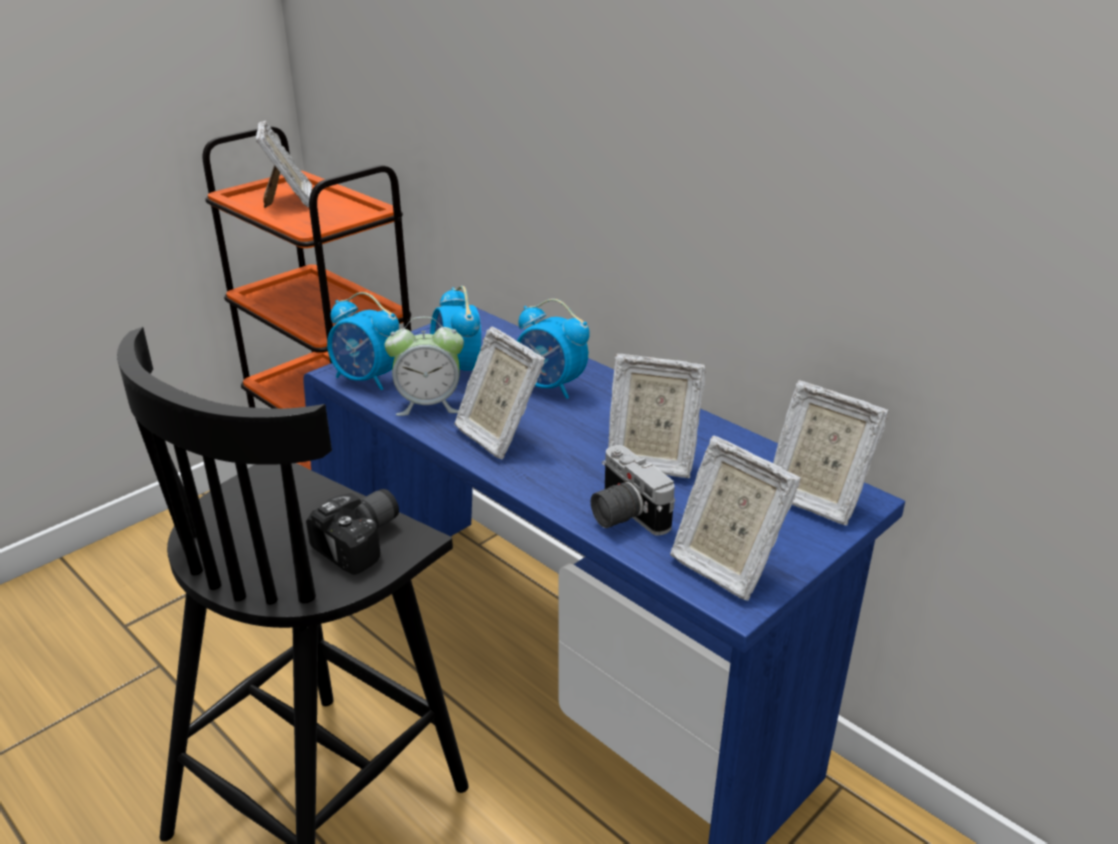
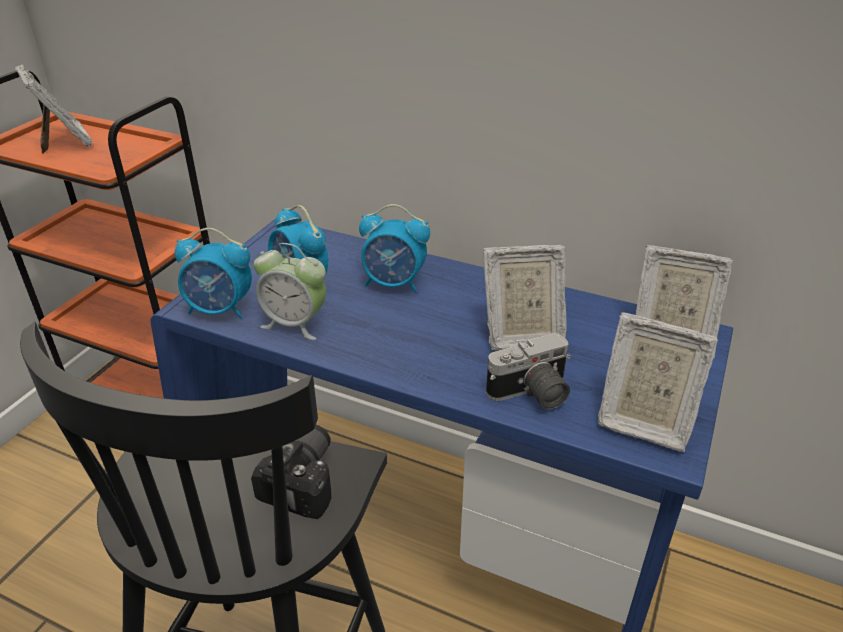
camera: 20 degrees left, 5 degrees up
alarm clock [385,317,464,416] -> alarm clock turned 45 degrees clockwise [254,243,326,340]
picture frame [454,327,545,459] -> none
camera [591,445,675,536] -> camera turned 60 degrees counterclockwise [486,333,571,409]

